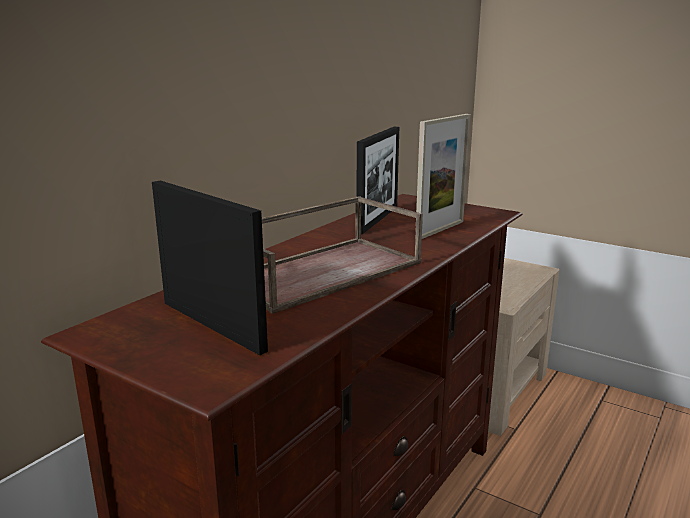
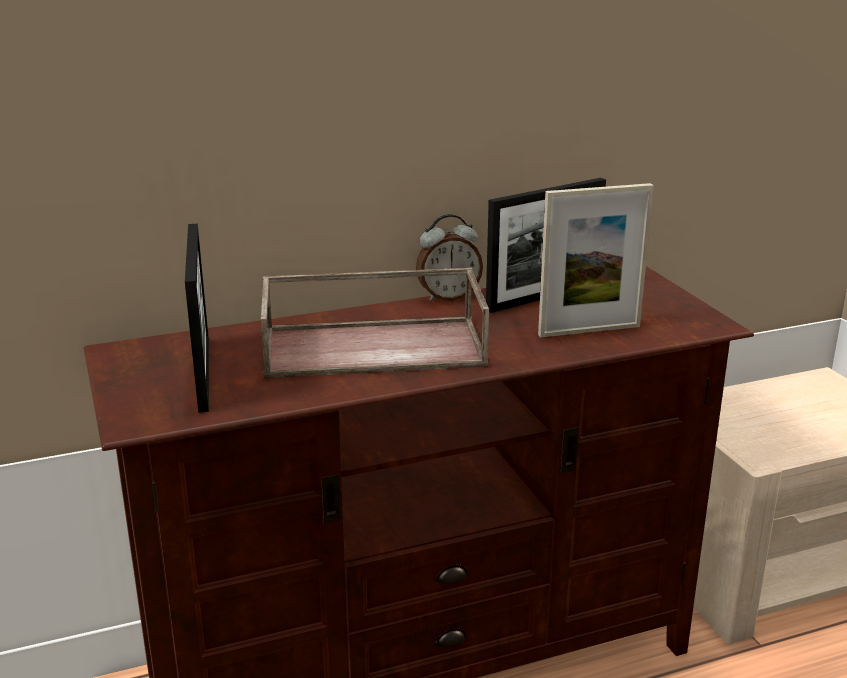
camera: 35 degrees right, 5 degrees up
none -> alarm clock [416,214,483,301]

